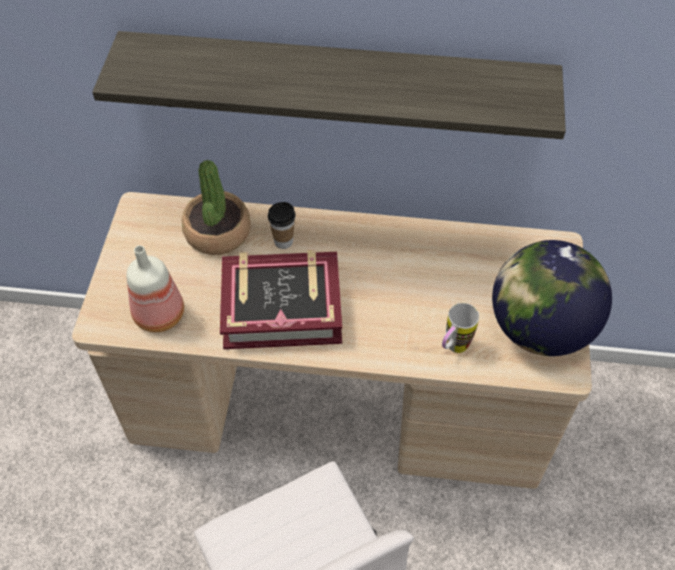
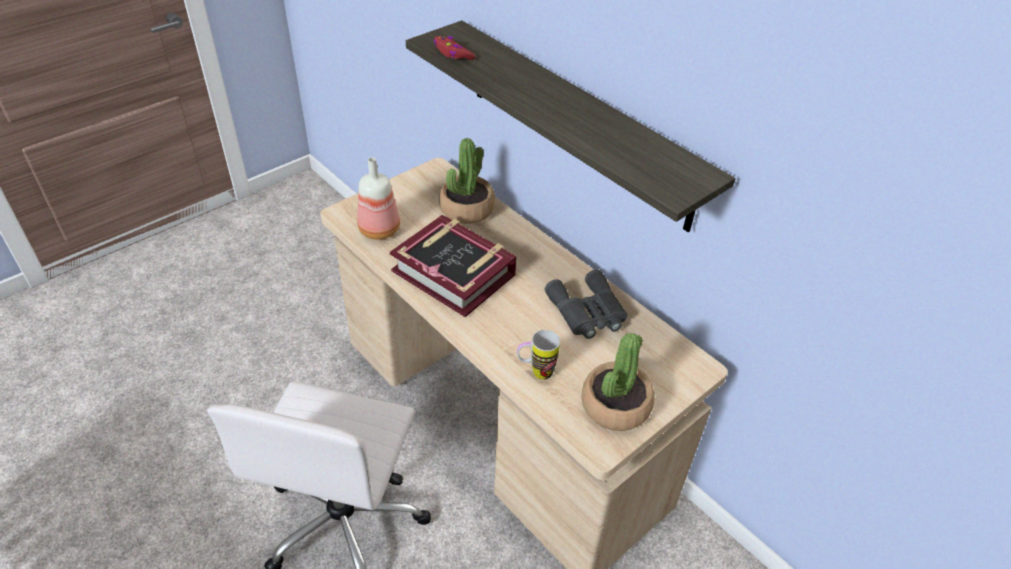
camera: 40 degrees right, 10 degrees down
cup [268,202,295,249] -> none
globe [492,240,612,356] -> potted plant [581,333,655,431]
none -> red game controller [434,36,476,60]
none -> grey binoculars [545,269,628,339]

